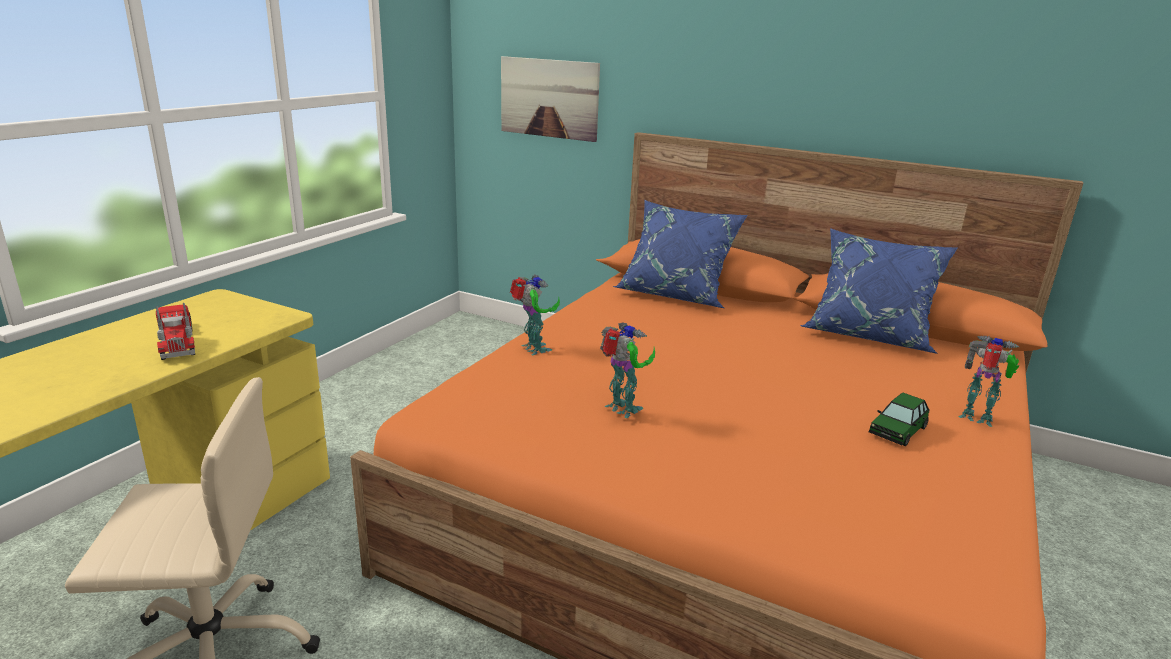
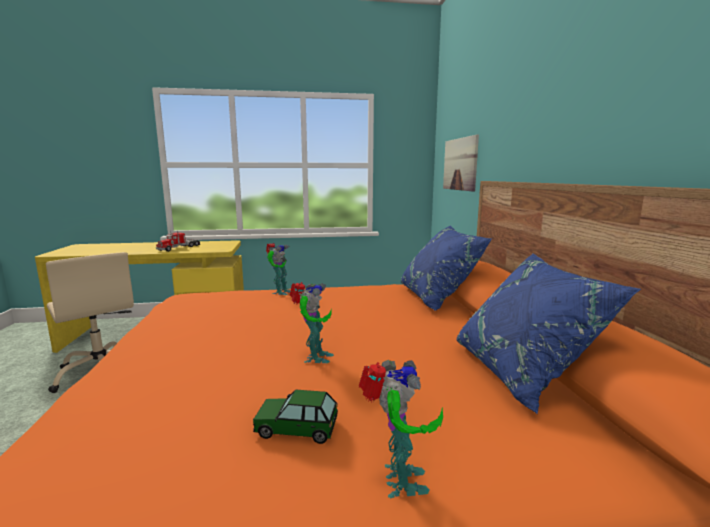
camera: 55 degrees right, 10 degrees down
toy robot [600,323,655,418] -> toy robot moved to [289,282,334,363]

